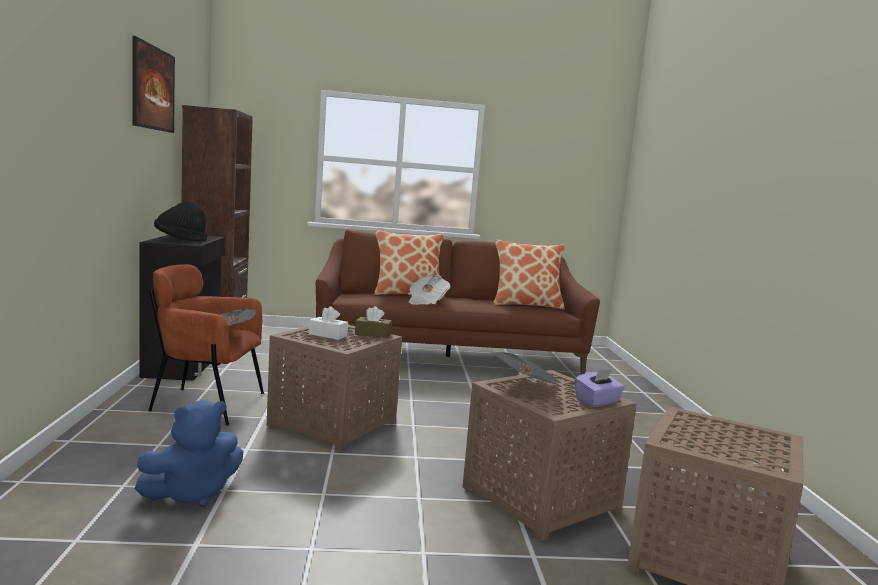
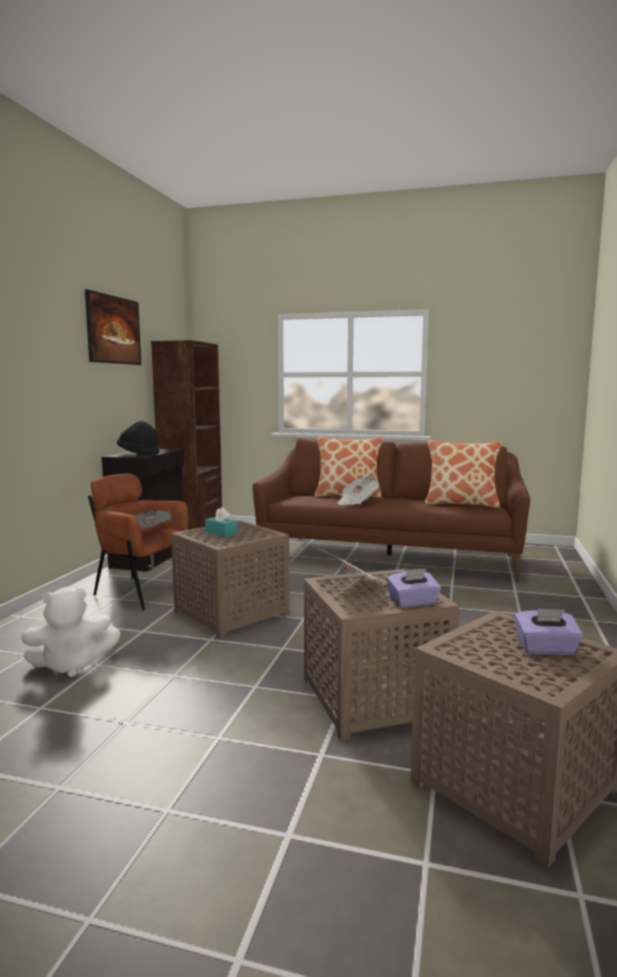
camera: 20 degrees right, 0 degrees up
blue plush toy [134,400,243,507] -> white plush toy [21,587,121,677]
white tissue box [309,306,348,340] -> turquoise tissue box [205,507,238,537]
brown tissue box [355,306,392,338] -> none
none -> purple tissue box [514,608,583,655]

